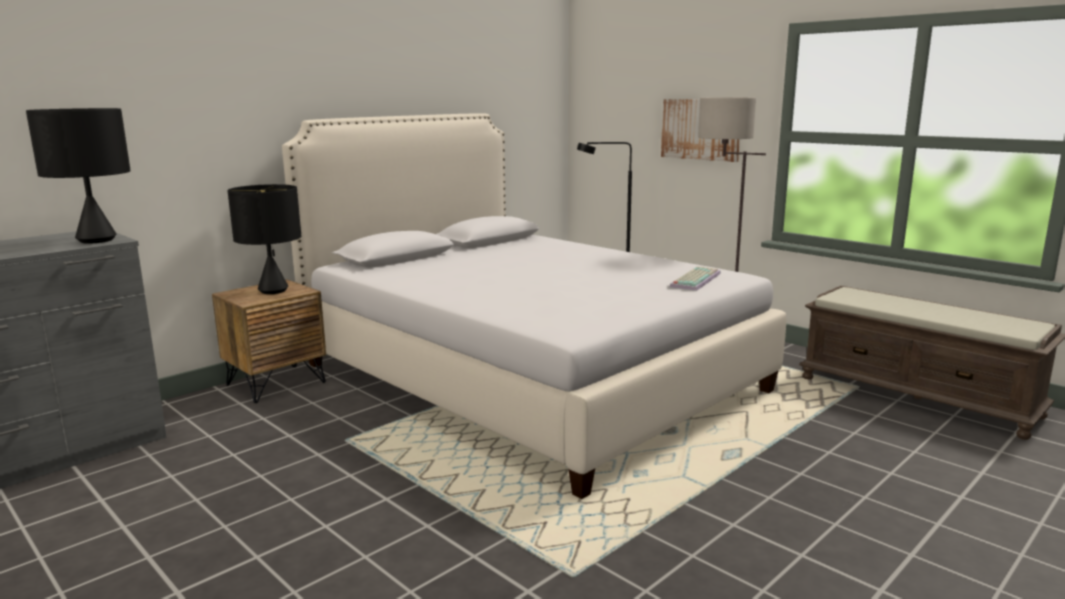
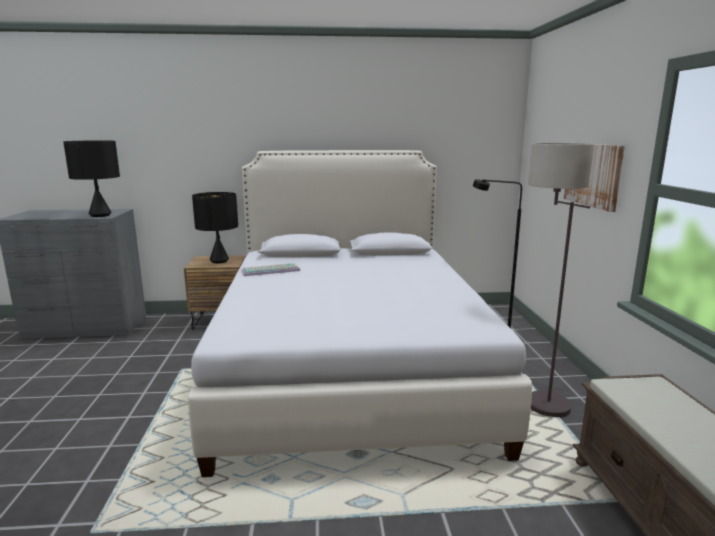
camera: 40 degrees right, 0 degrees up
keyboard [670,266,721,291] -> keyboard moved to [242,263,300,276]

